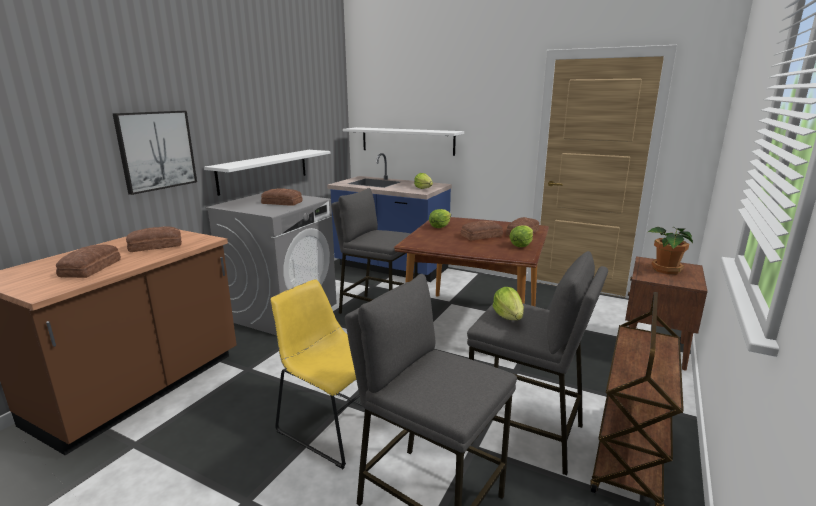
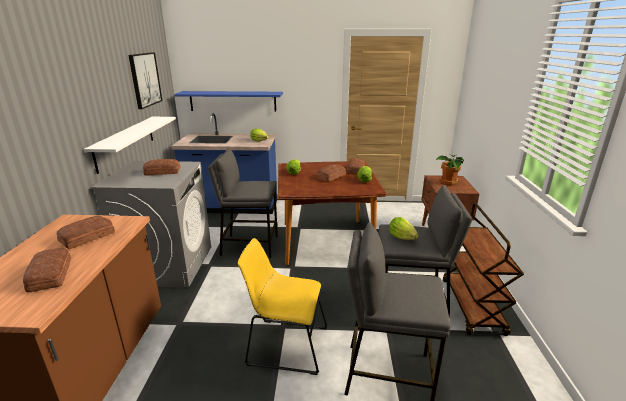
camera: 25 degrees left, 5 degrees up
picture [112,111,197,195] -> picture moved to [128,52,163,109]
white shelf [343,127,464,156] -> blue shelf [174,91,283,112]

